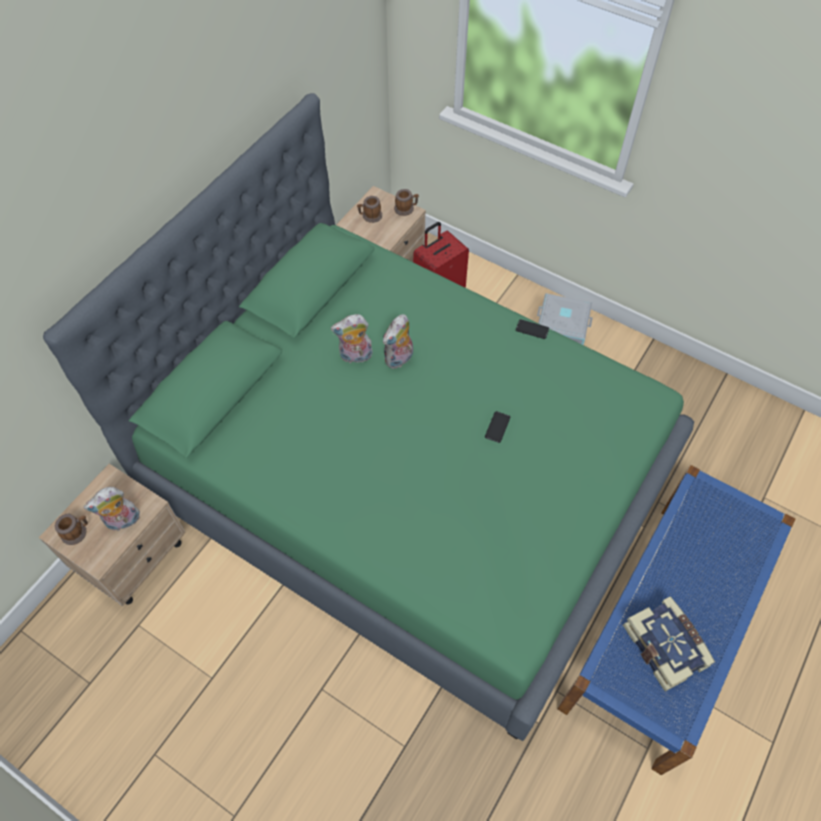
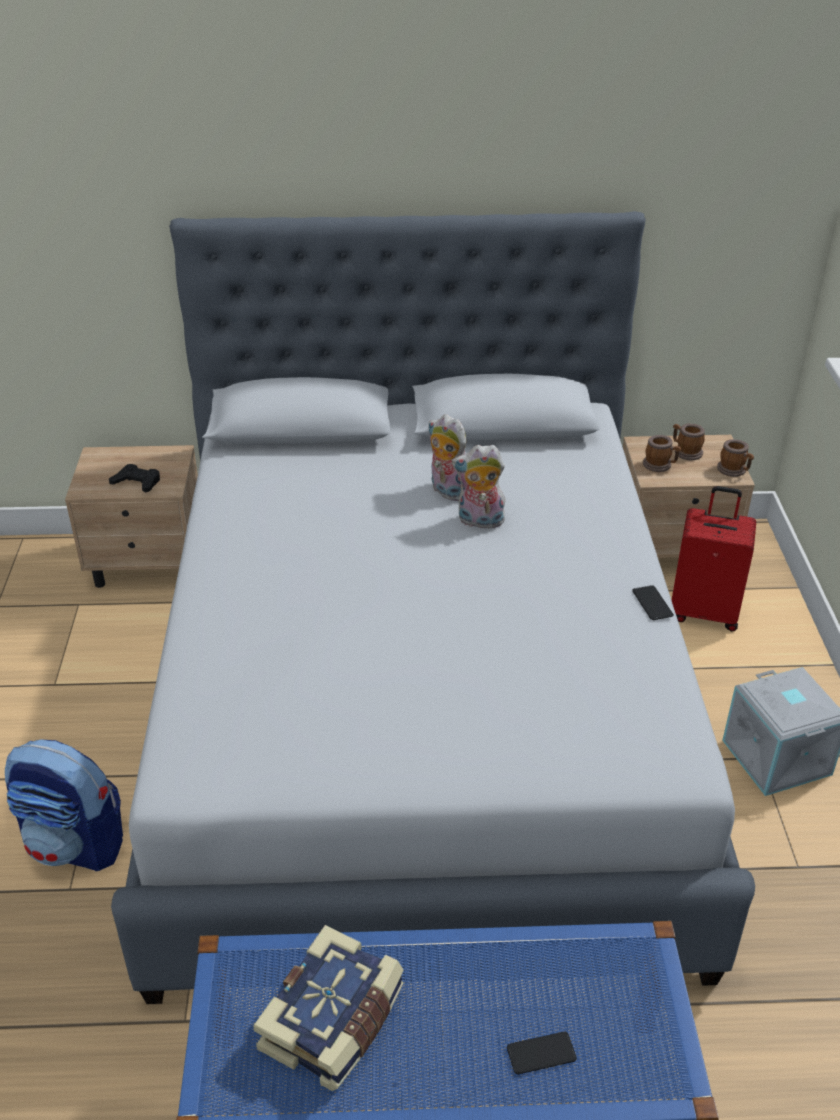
camera: 55 degrees right, 20 degrees down
green bed [43,93,694,741] -> grey bed [111,211,755,1004]
mug [55,514,88,545] -> mug moved to [643,435,681,472]
plush toy [84,487,140,531] -> black game controller [109,464,160,492]
phone [485,411,511,443] -> phone moved to [507,1032,577,1074]
none -> backpack [5,739,123,871]

